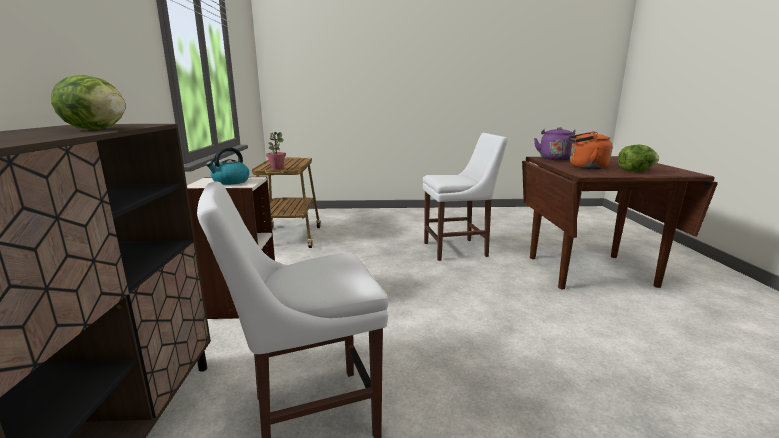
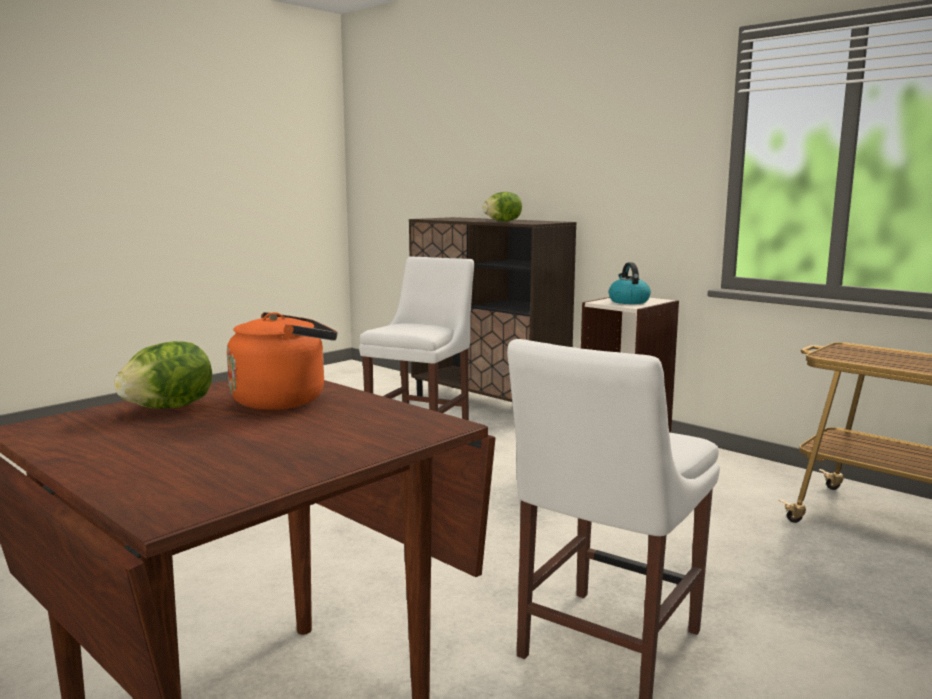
camera: 135 degrees right, 5 degrees down
potted plant [266,132,286,170] -> none
purple kettle [534,127,576,160] -> none

